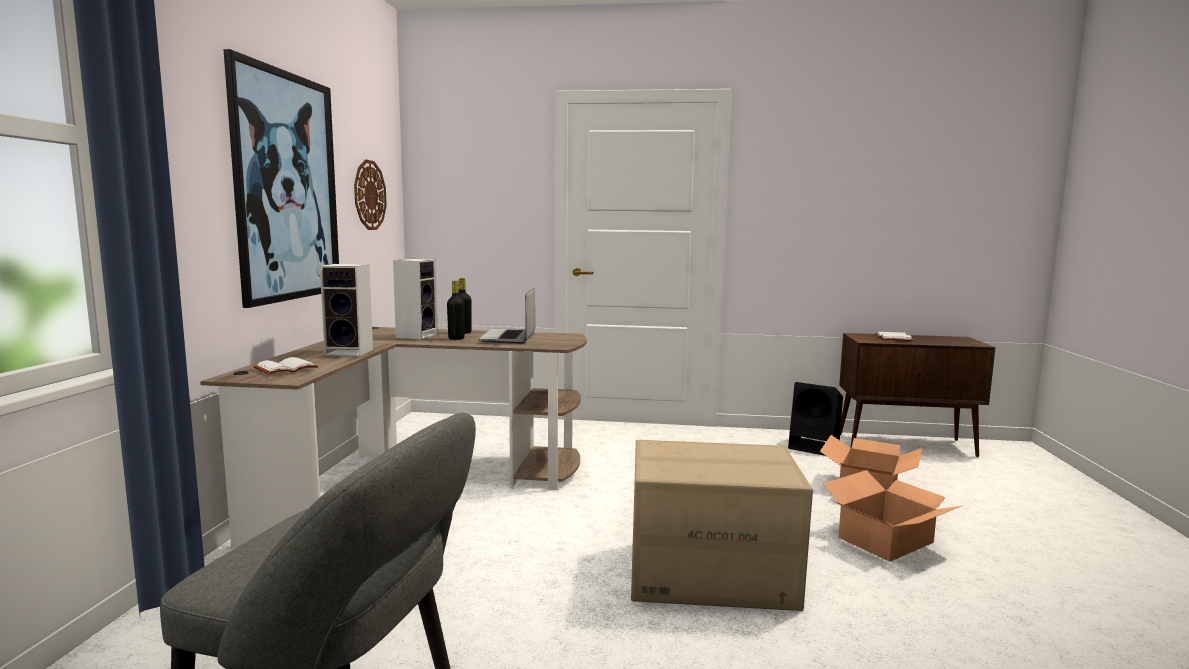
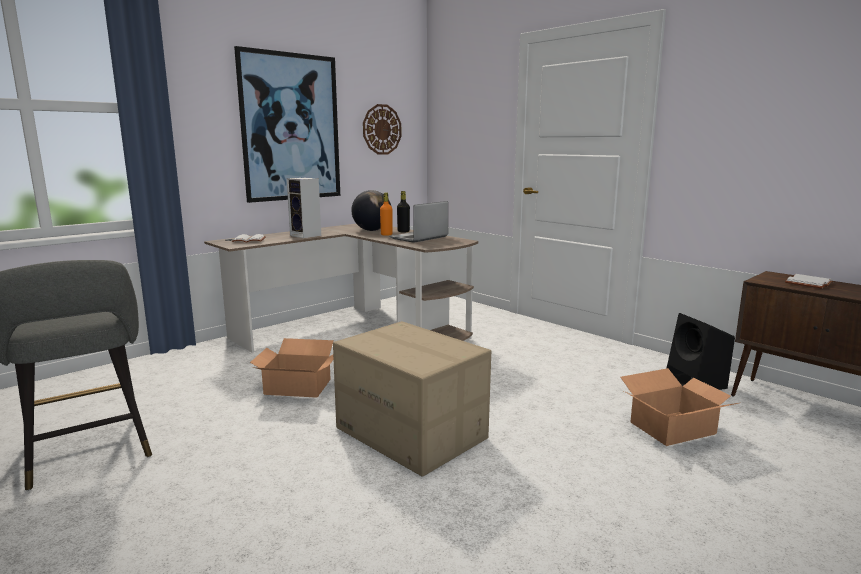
camera: 40 degrees right, 5 degrees up
speaker [393,259,438,340] -> globe [351,190,392,231]
black bottle [447,281,465,340] -> orange bottle [380,193,393,236]
cardboard box [822,470,962,562] -> cardboard box moved to [250,338,334,398]

